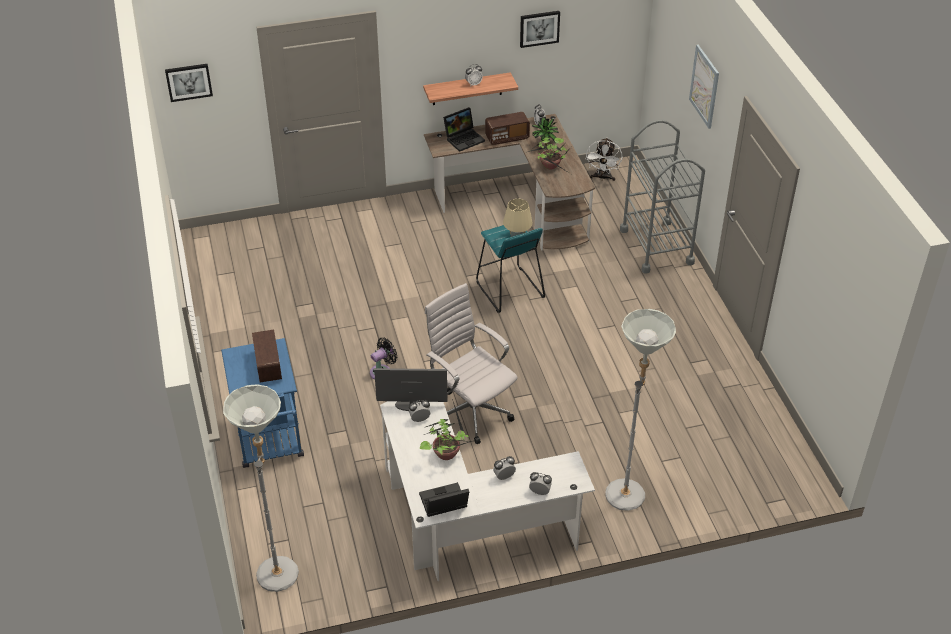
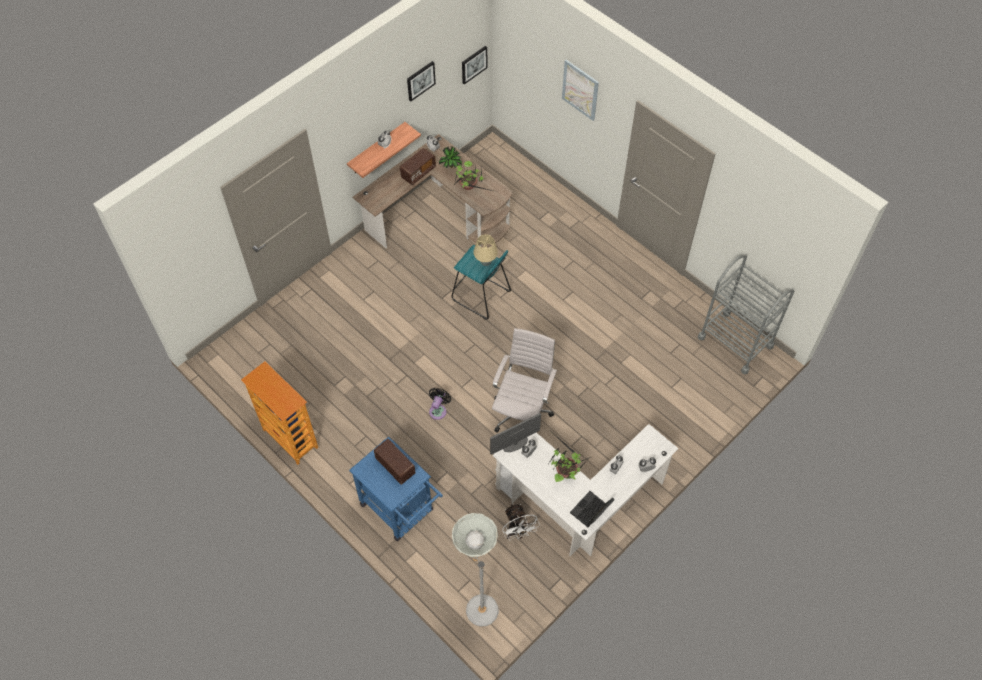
camera: 30 degrees left, 15 degrees up
picture [165,64,213,102] -> picture moved to [462,46,487,84]
white office chair [425,283,518,444] -> white office chair turned 90 degrees clockwise [492,328,557,432]
laptop [443,107,485,152] -> none
white fan [586,138,622,181] -> white fan moved to [502,504,540,541]
grey floor lamp [605,309,676,511] -> none
grey cart [620,119,705,273] -> grey cart moved to [698,255,794,375]
none -> bookcase [241,361,318,465]

